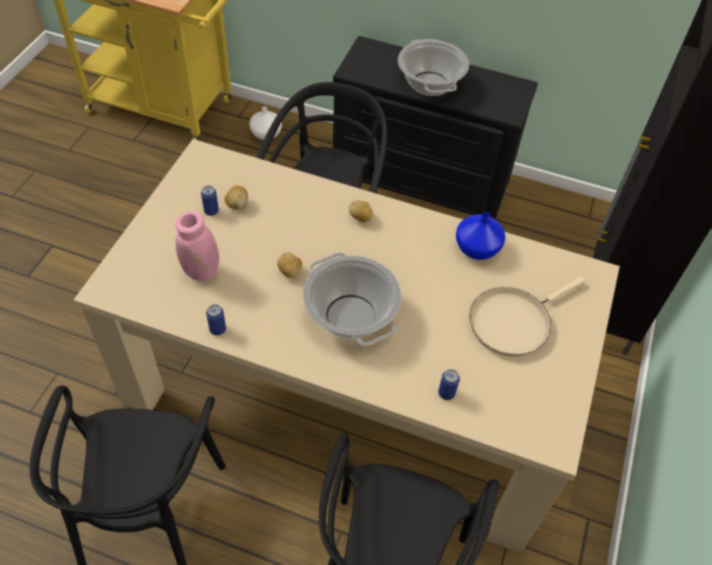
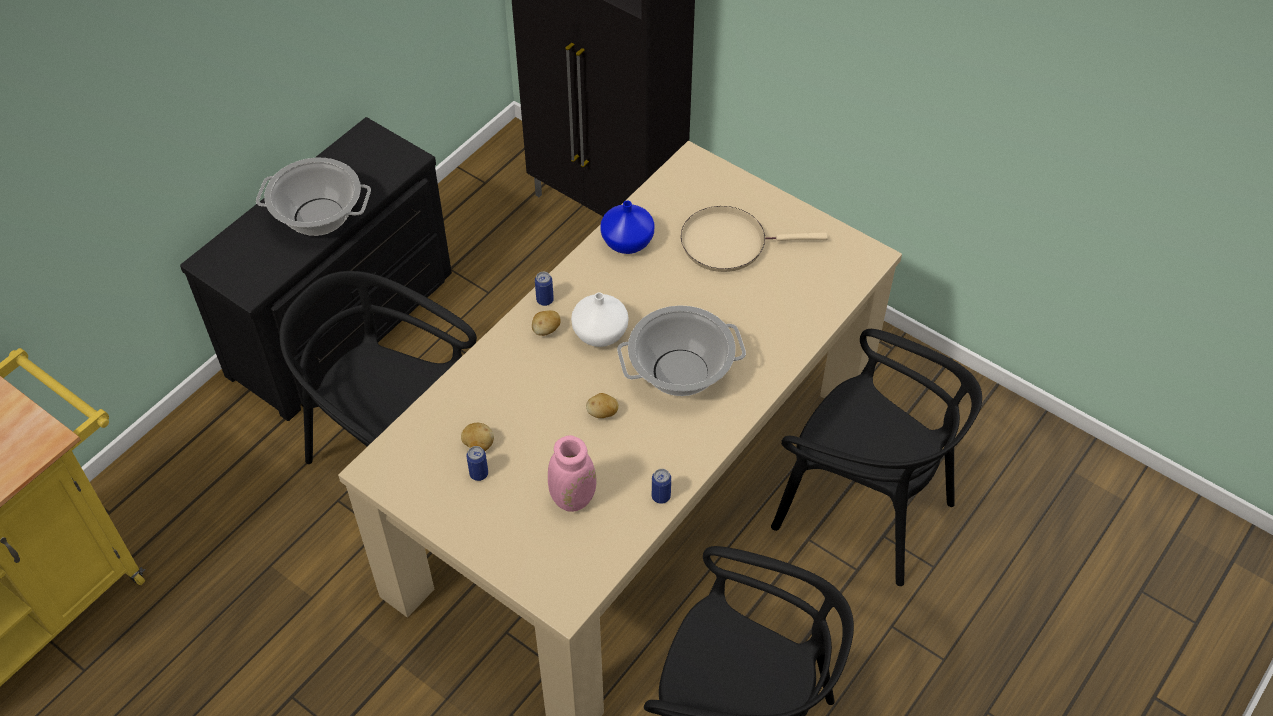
camera: 70 degrees left, 0 degrees up
white vase [249,106,282,140] -> white vase moved to [571,292,628,347]
can [438,369,460,400] -> can moved to [535,272,554,306]
beige frying pan [469,276,586,357] -> beige frying pan turned 105 degrees clockwise [681,206,828,272]

